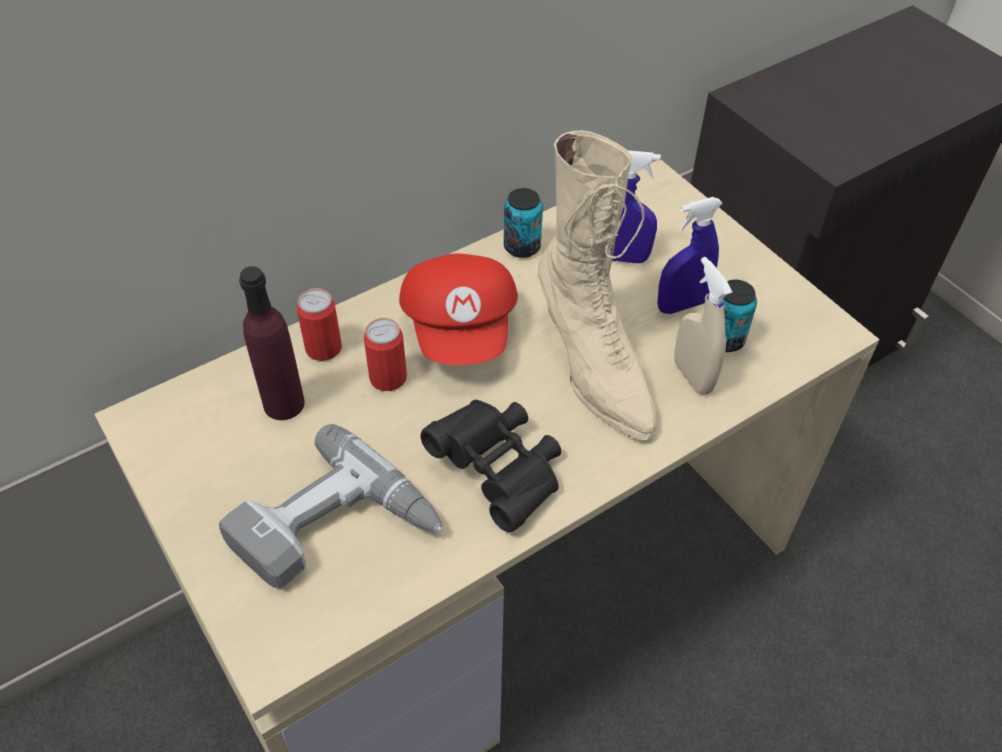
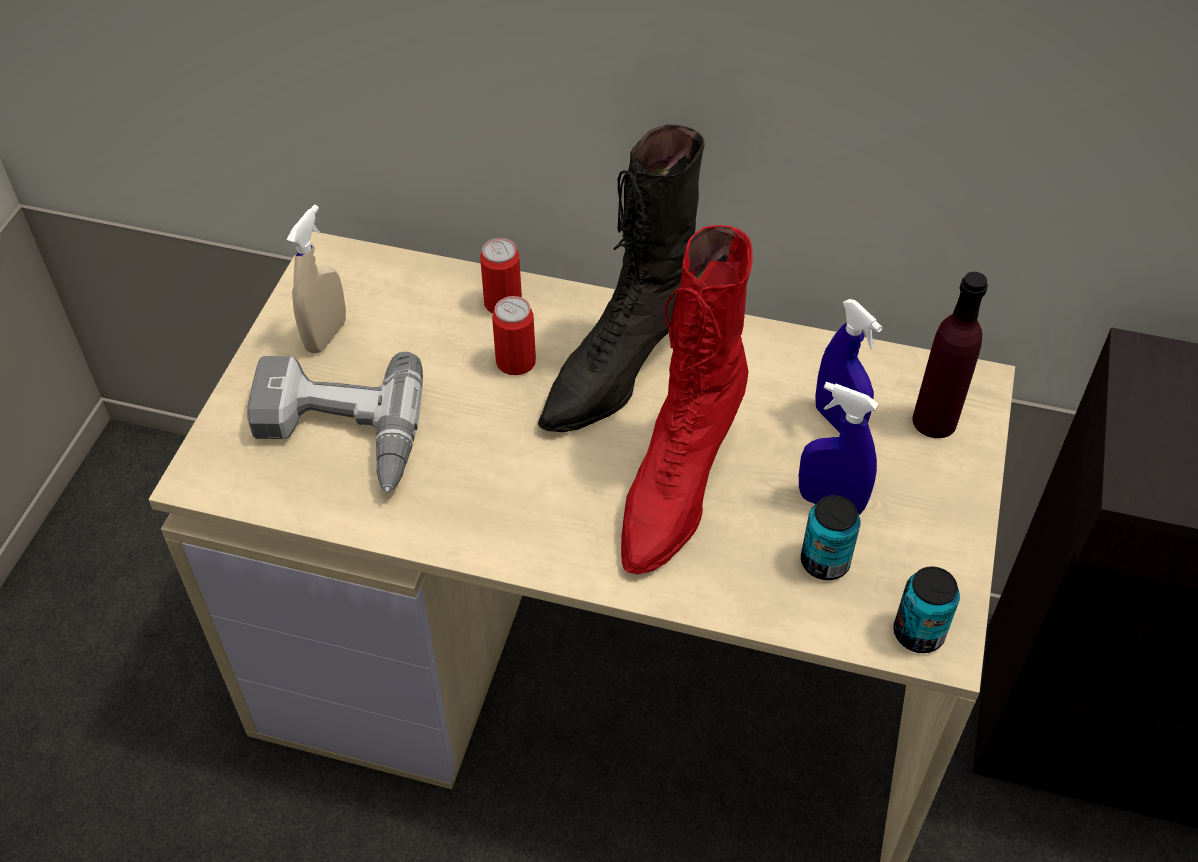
camera: 50 degrees right, 0 degrees up
purple bottle [239,266,305,420] -> purple bottle moved to [912,272,988,438]
red cap [399,254,518,365] -> black boot [538,125,704,432]
black binoculars [420,400,561,532] -> none
can [504,188,543,258] -> can moved to [893,566,960,653]
beige boot [538,131,658,440] -> red boot [621,225,753,574]
beige spray bottle [674,257,732,395] -> beige spray bottle moved to [287,205,346,354]

